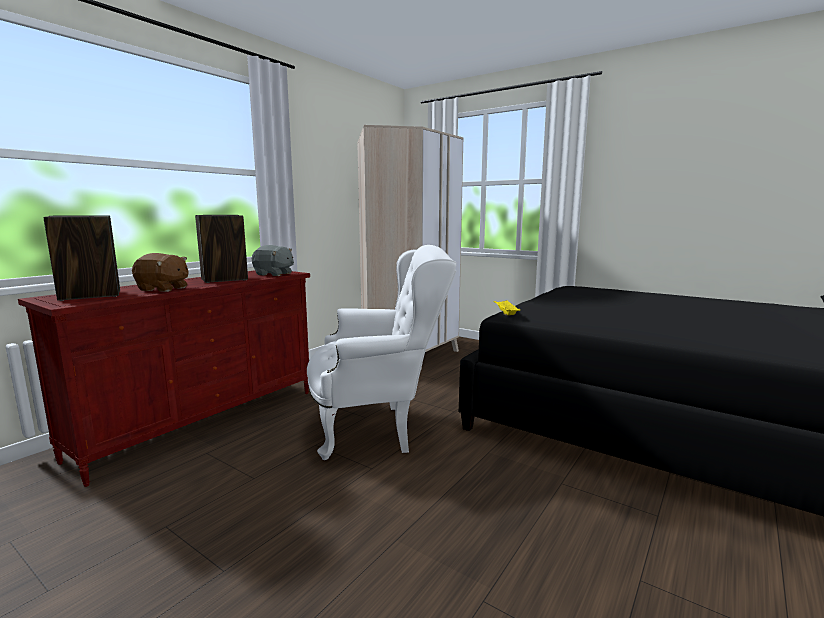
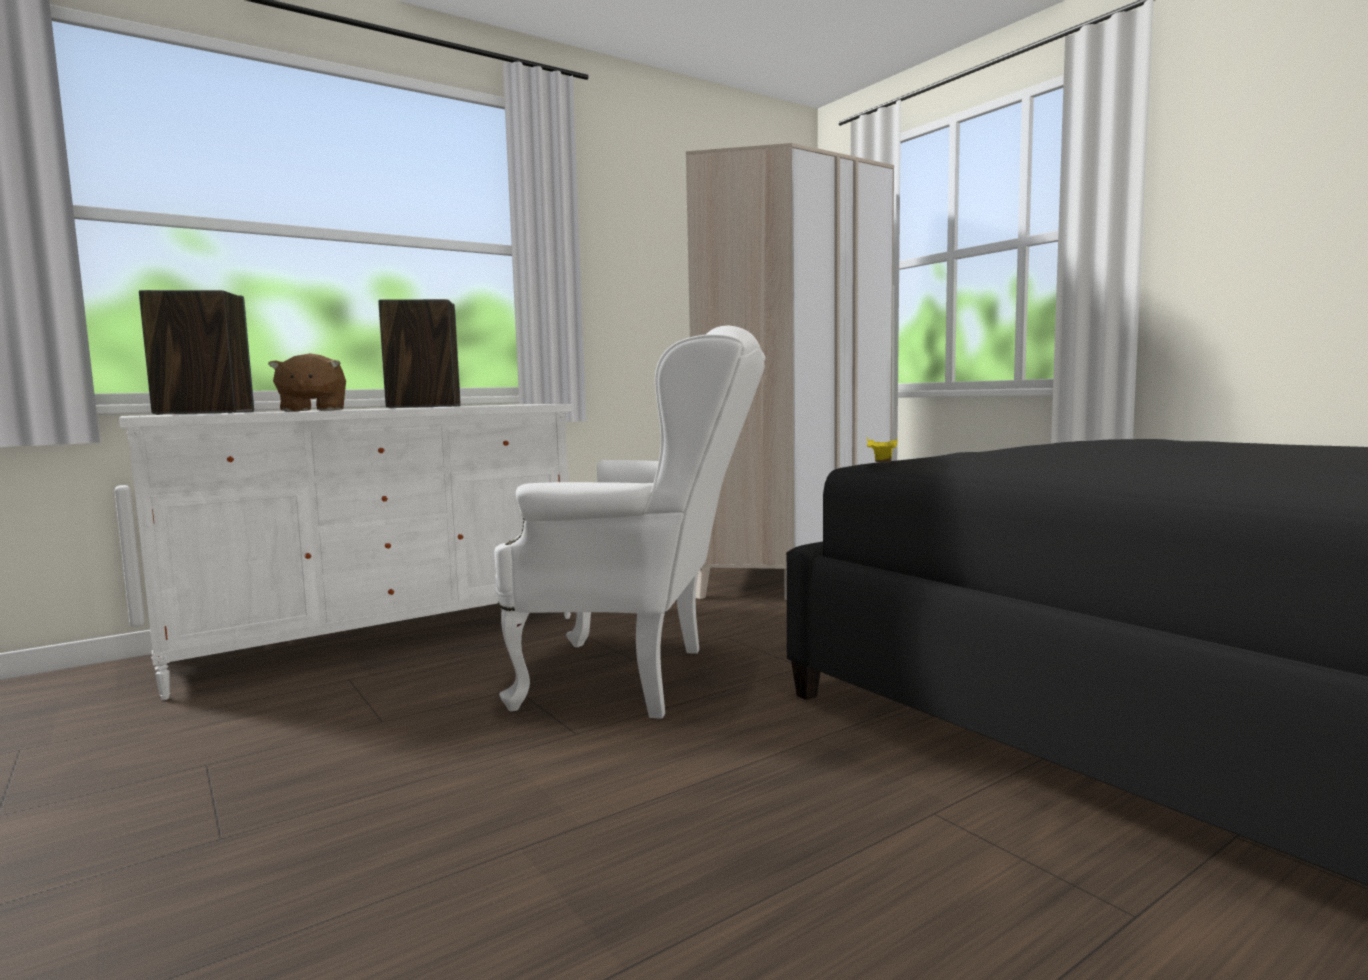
camera: 20 degrees right, 5 degrees down
red dresser [18,270,310,487] -> white dresser [119,404,573,700]
brown plush toy [132,253,189,292] -> brown plush toy turned 45 degrees clockwise [268,353,346,412]
grey plush toy [252,245,294,276] -> none

